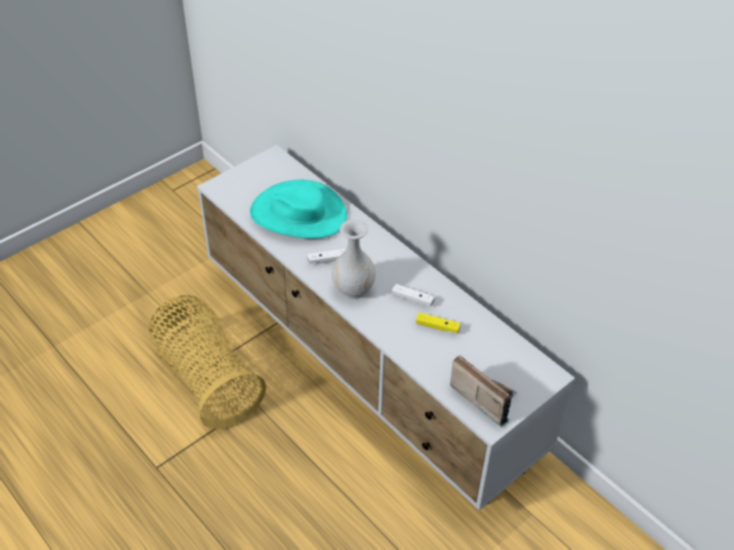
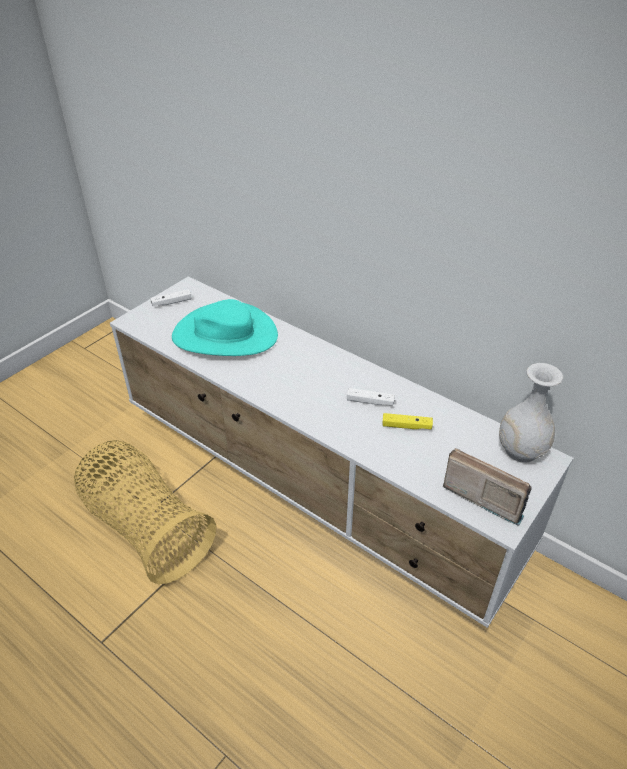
camera: 10 degrees left, 5 degrees down
white game controller [307,248,347,264] -> white game controller moved to [150,289,191,306]
white vase [332,219,375,299] -> white vase moved to [499,363,563,463]

